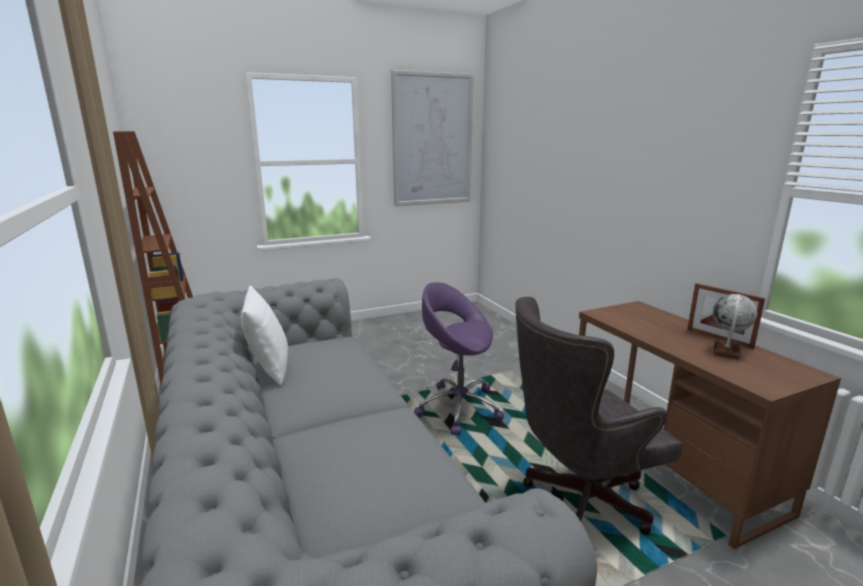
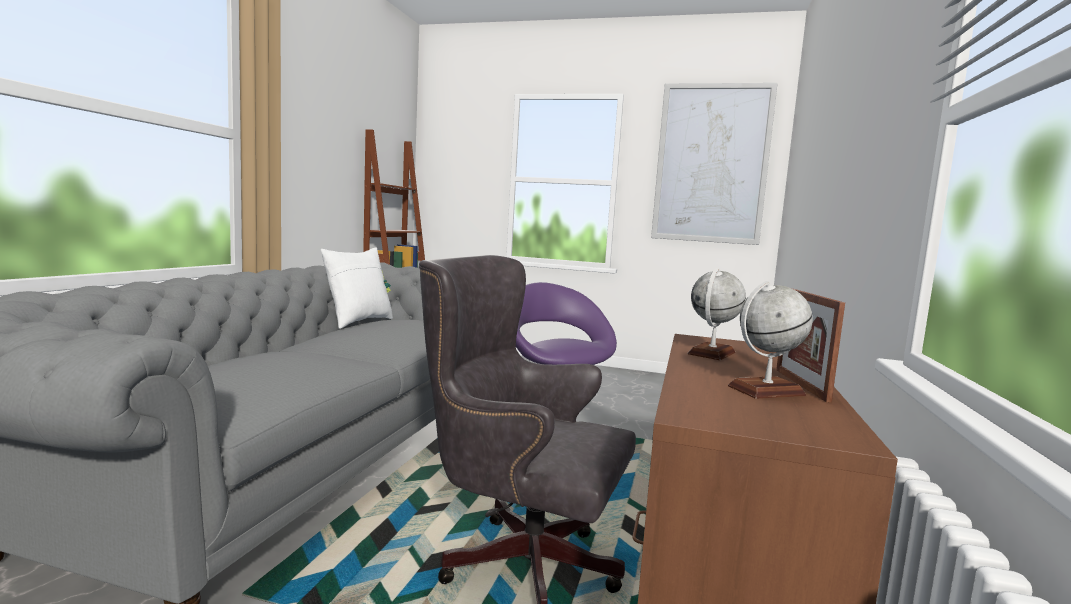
camera: 40 degrees right, 10 degrees down
none -> globe [687,268,746,360]

